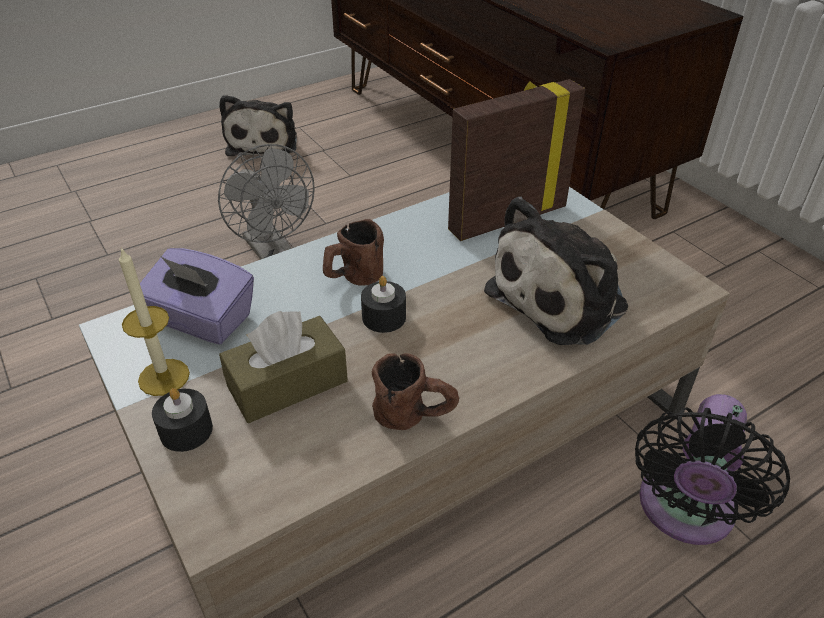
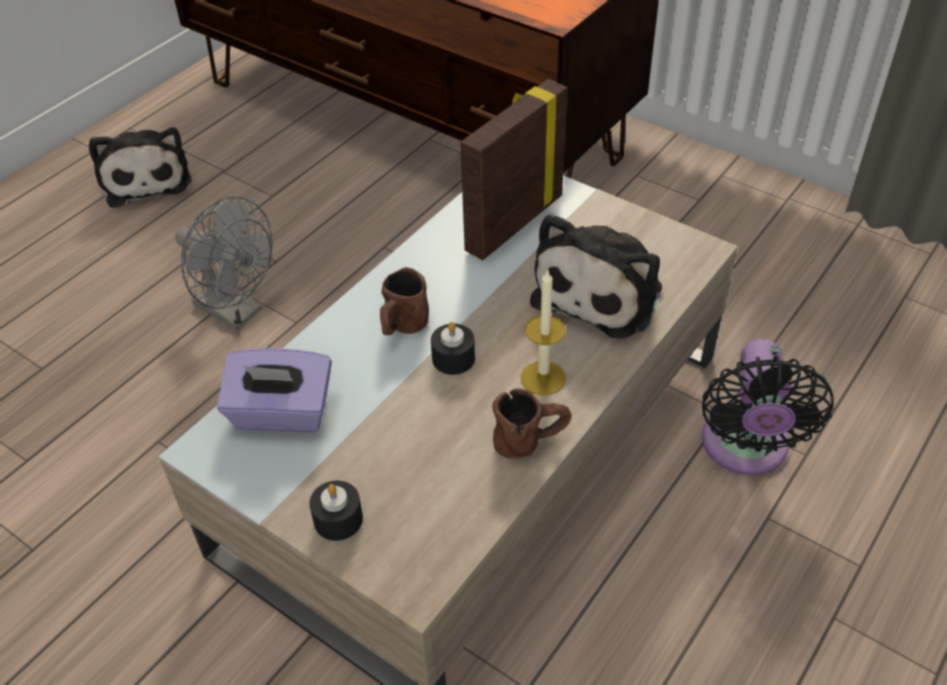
camera: 20 degrees left, 5 degrees up
candle [119,247,190,396] -> candle moved to [521,269,566,396]
brown tissue box [219,311,348,423] -> none

